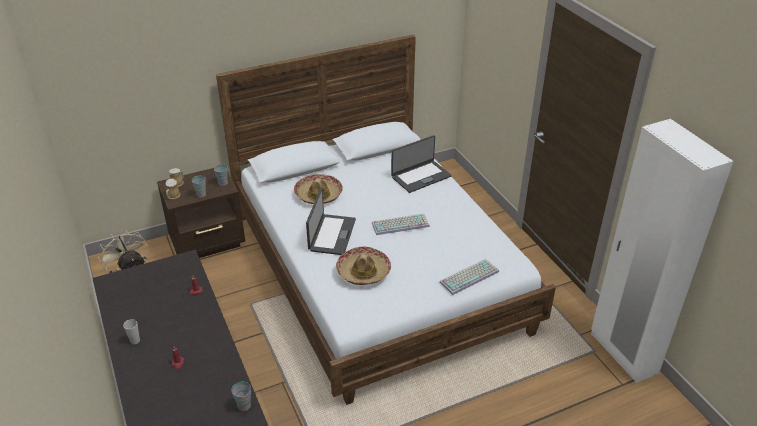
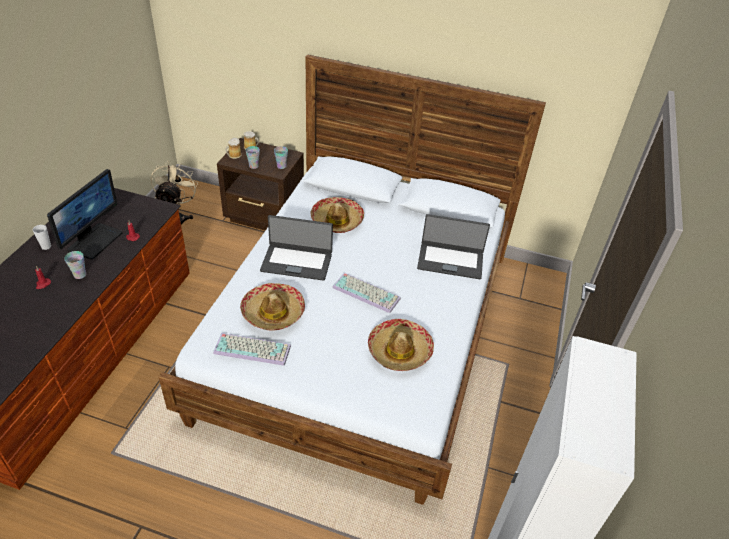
camera: 40 degrees right, 5 degrees up
cup [232,382,251,411] -> cup moved to [64,251,86,279]
laptop [306,188,356,255] -> laptop turned 45 degrees clockwise [260,215,333,281]
keyboard [439,259,499,295] -> keyboard moved to [213,333,291,366]
none -> monitor [47,169,123,260]
none -> hat [368,319,434,371]

